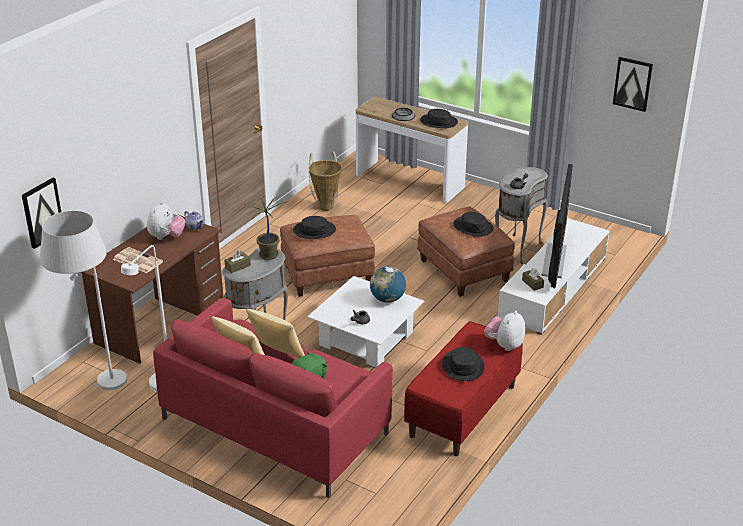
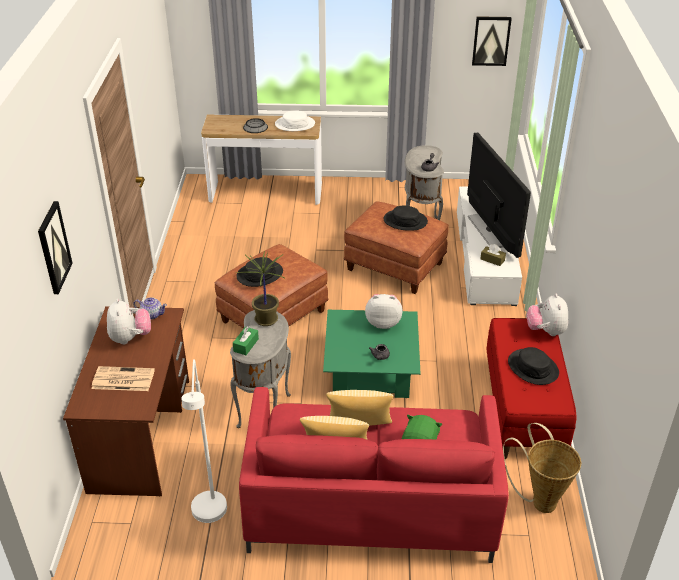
camera: 30 degrees left, 5 degrees up
picture [22,178,61,249] -> picture moved to [38,201,73,294]
white floor lamp [40,211,127,390] -> none
brown tissue box [224,251,251,273] -> green tissue box [233,326,259,355]
white coffee table [307,276,424,368] -> green coffee table [323,310,421,398]
basket [308,151,342,211] -> basket moved to [503,423,581,513]
globe [370,266,406,303] -> plush toy [365,294,403,329]
black hat [420,109,458,128] -> white hat [275,111,315,131]

